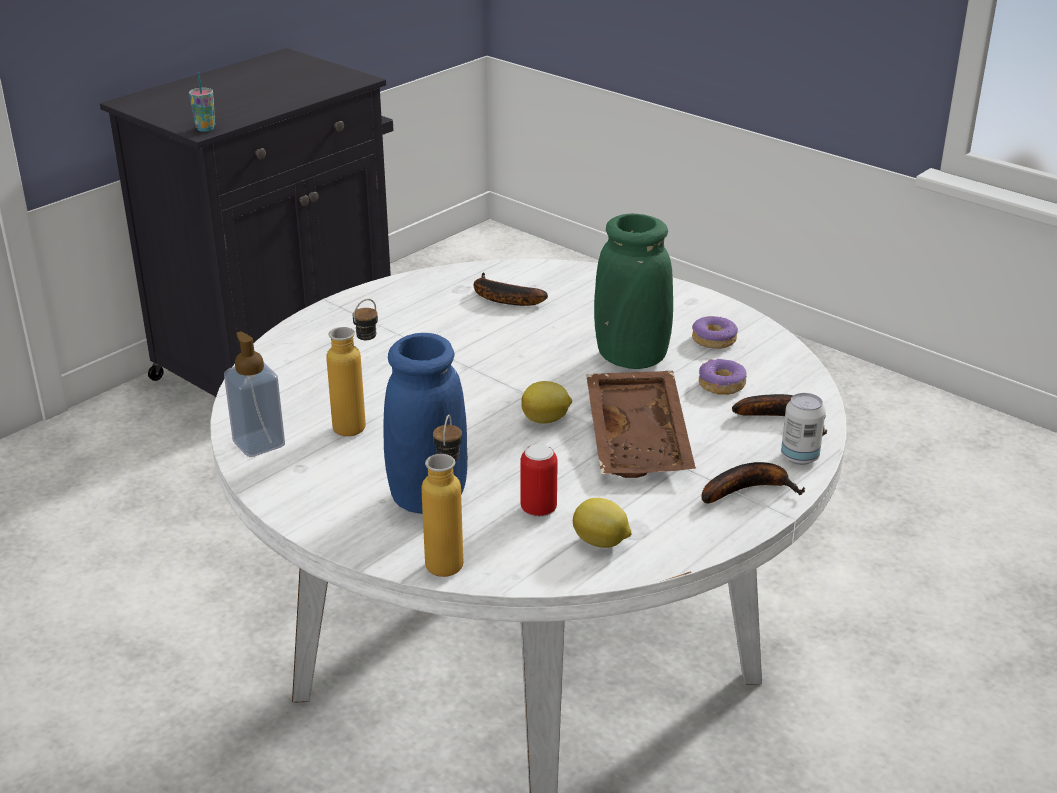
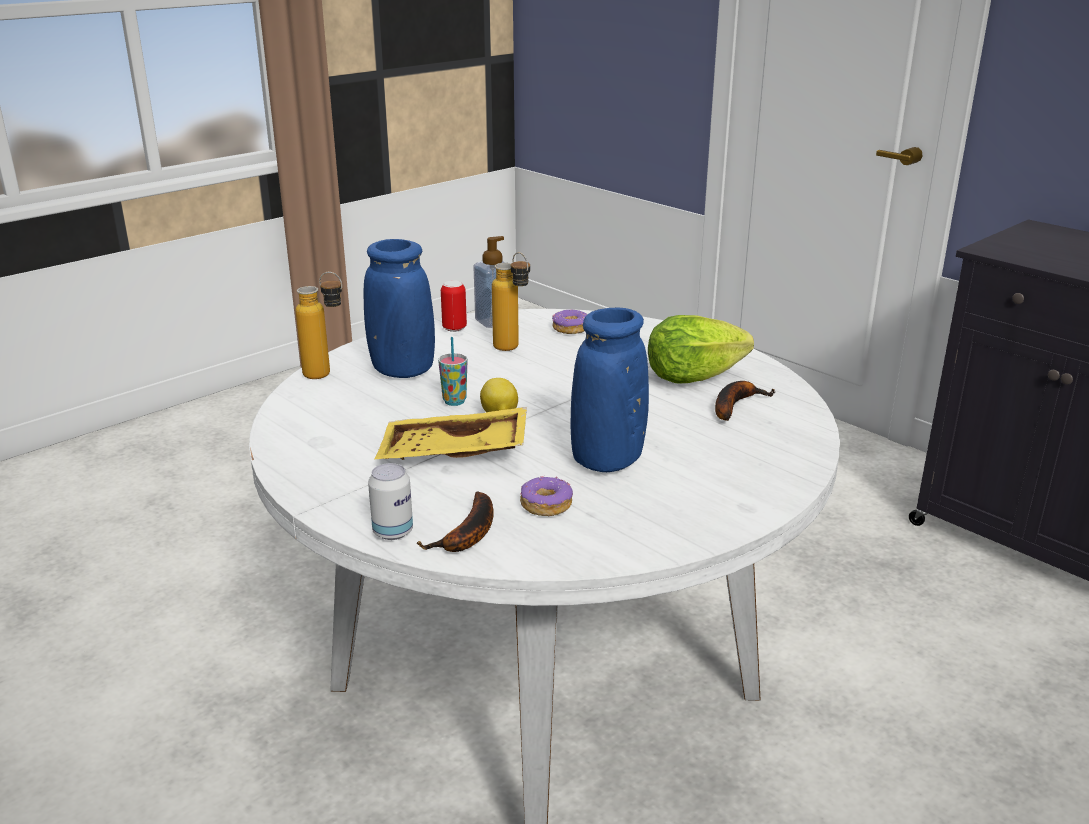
camera: 95 degrees right, 5 degrees down
cup [189,72,215,132] -> cup moved to [438,337,467,406]
can [520,444,558,517] -> can moved to [441,280,467,332]
lemon [573,498,632,548] -> none
brown tray [586,371,696,478] -> yellow tray [374,407,527,460]
green vase [594,214,673,369] -> blue vase [571,308,649,472]
donut [692,316,738,349] -> donut moved to [552,309,587,334]
banana [701,462,805,503] -> none
none -> lettuce [648,315,754,384]

